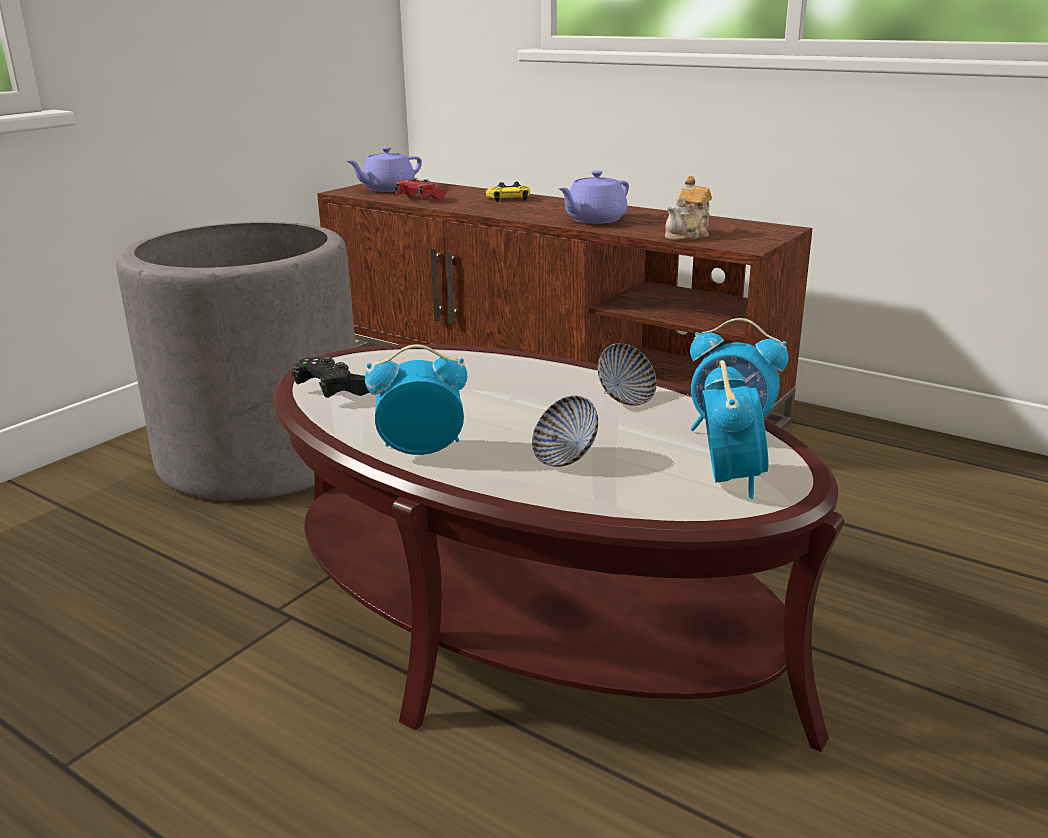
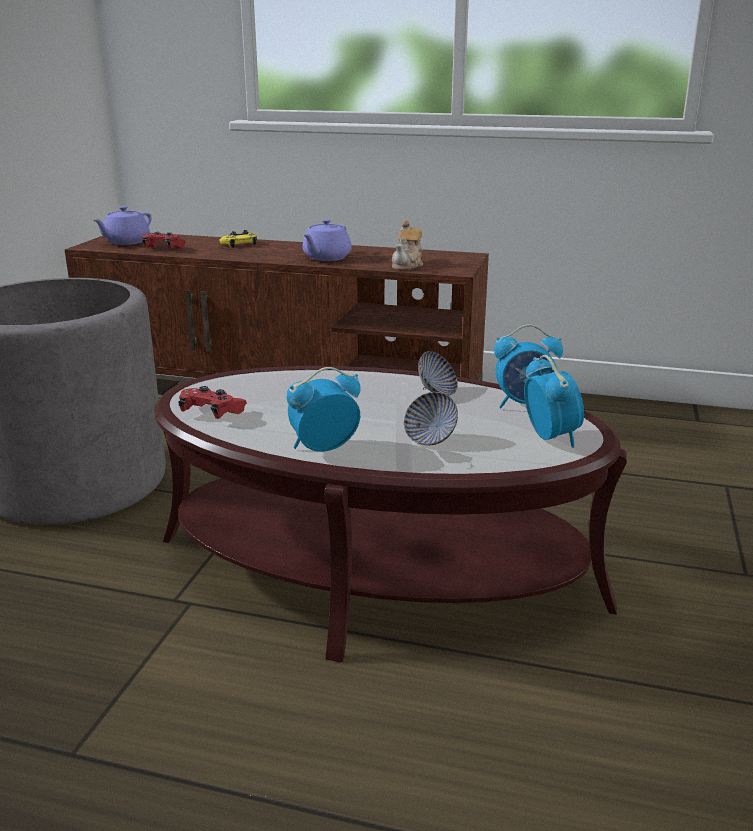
camera: 20 degrees left, 0 degrees up
black game controller [292,356,370,398] -> red game controller [178,386,247,419]

